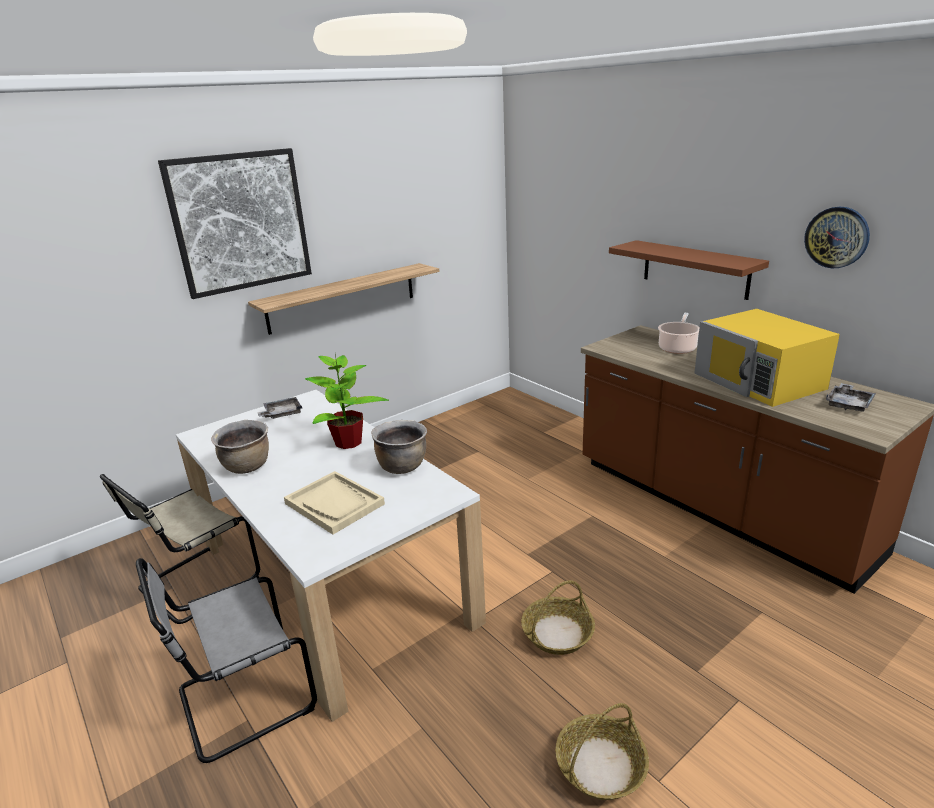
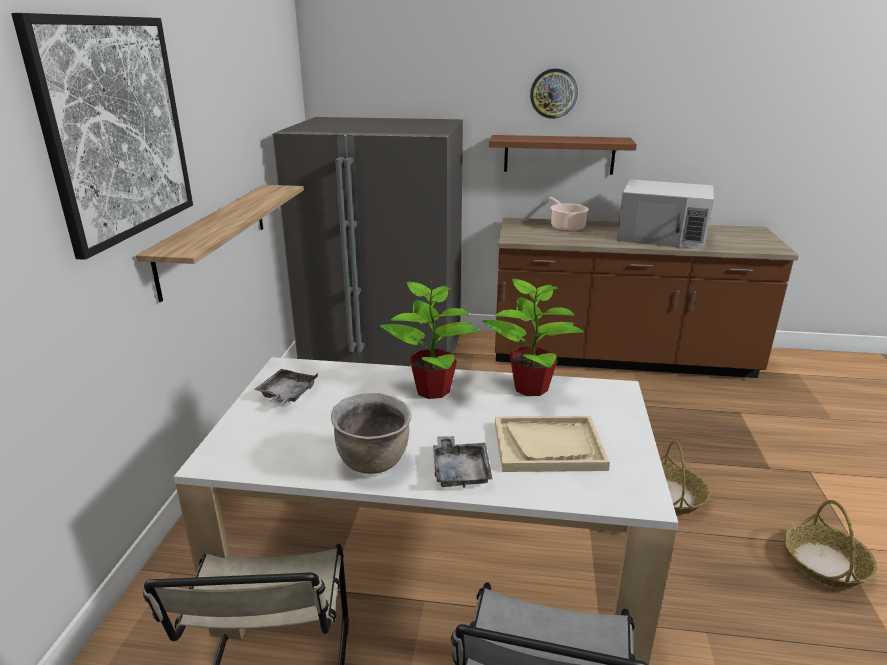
camera: 45 degrees left, 0 degrees up
brown cooking pot [371,420,427,474] -> potted plant [483,274,584,396]
yellow microwave [694,309,840,407] -> white microwave [617,179,714,249]
wall clock [804,207,870,268] -> wall clock moved to [530,68,578,119]
grey tray [826,383,876,411] -> grey tray moved to [433,436,492,488]
none -> grey fridge [272,117,463,366]

